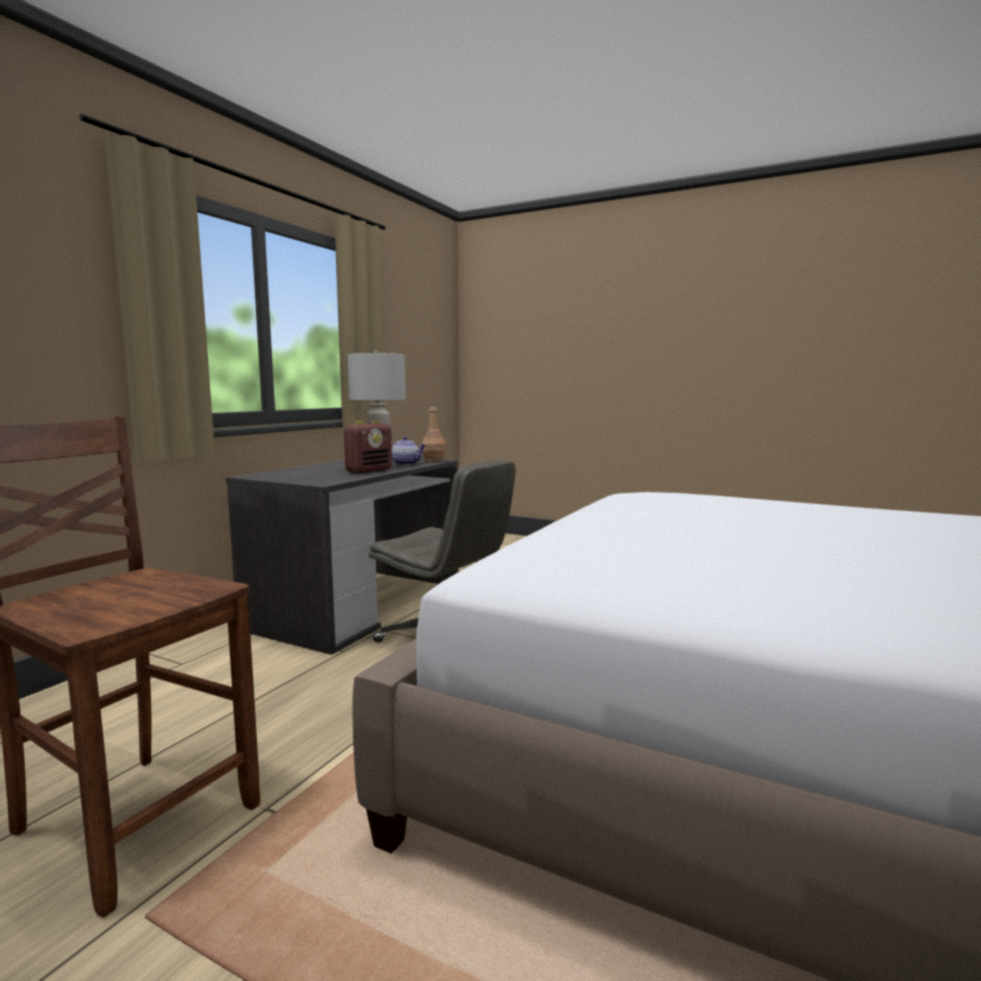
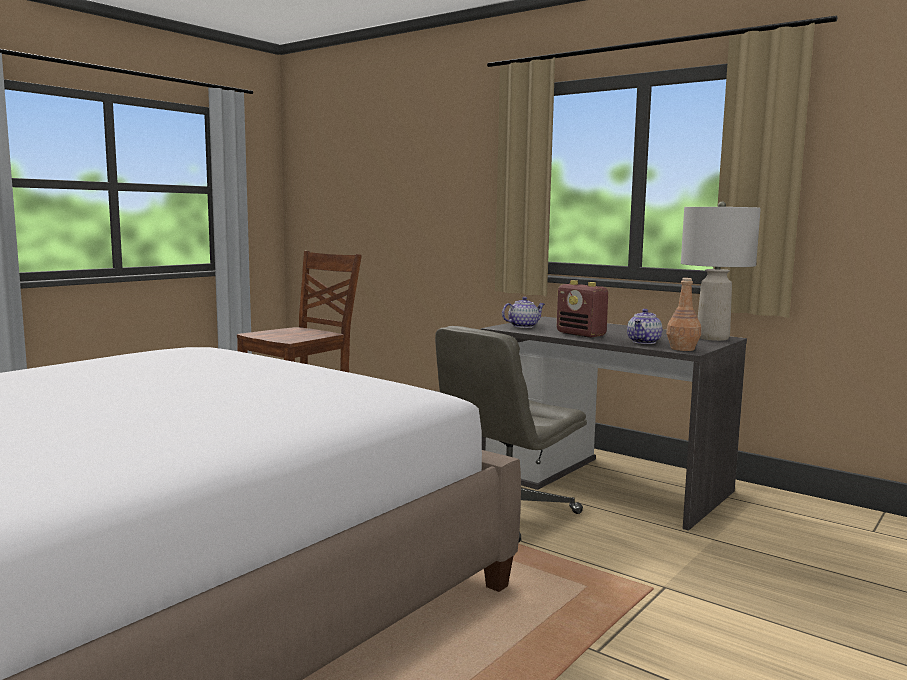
camera: 100 degrees right, 0 degrees up
none -> teapot [502,297,545,328]

